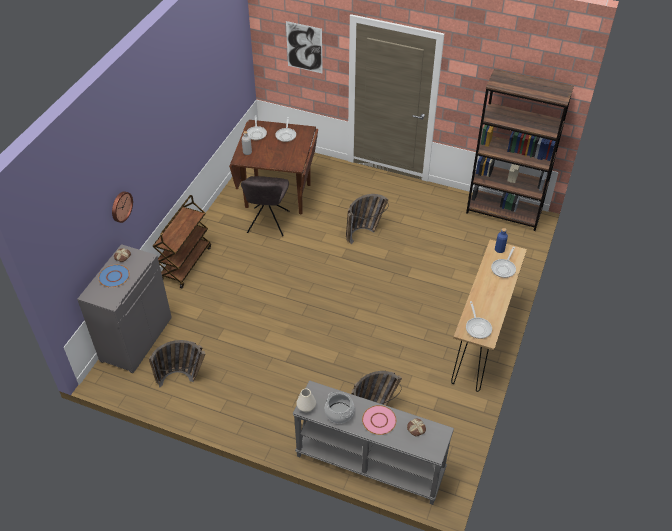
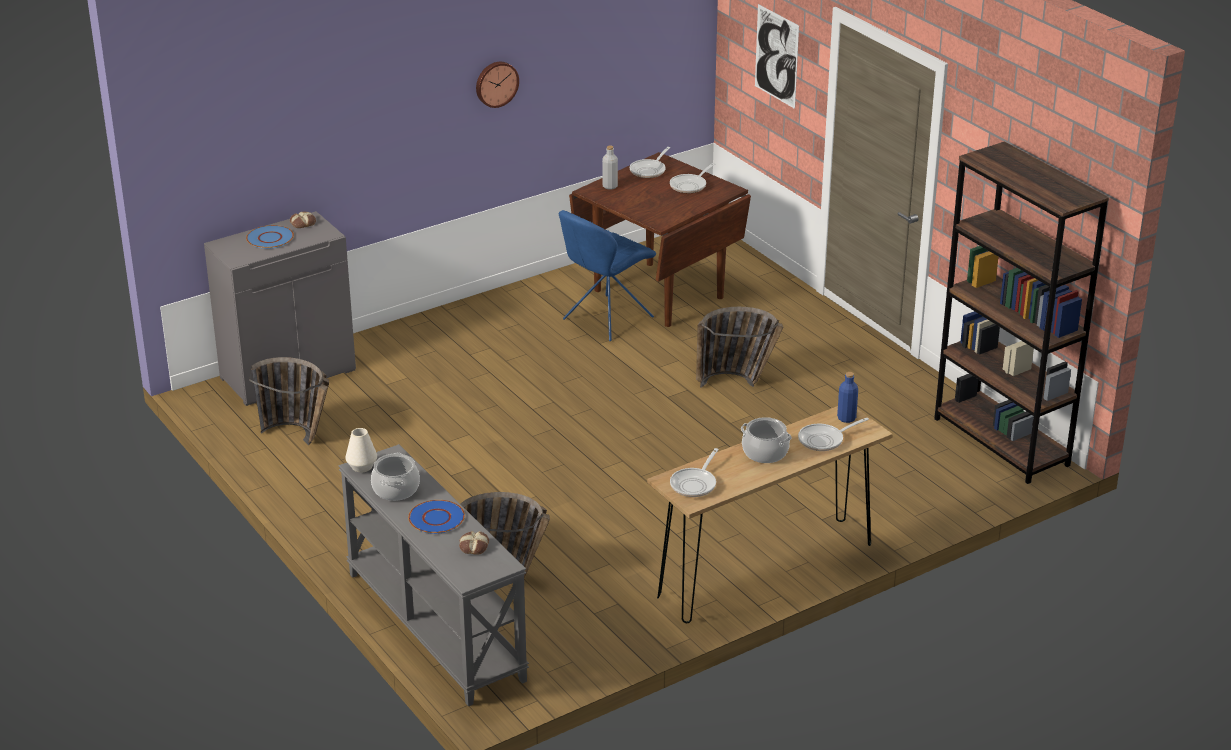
camera: 35 degrees right, 15 degrees down
wall clock [112,191,133,223] -> wall clock moved to [476,62,519,108]
brown cart [153,195,211,288] -> none
grey chair [241,176,290,236] -> blue chair [559,210,656,341]
pink plate [362,405,396,435] -> blue plate [408,500,465,534]
none -> cooking pot [741,417,792,463]

